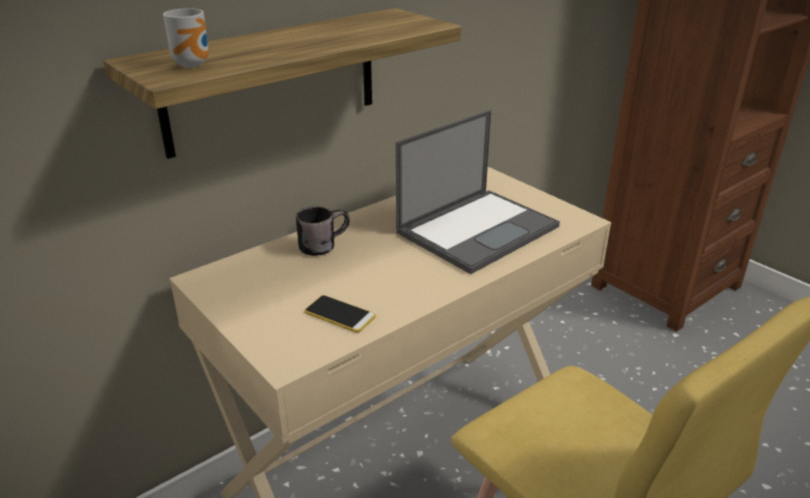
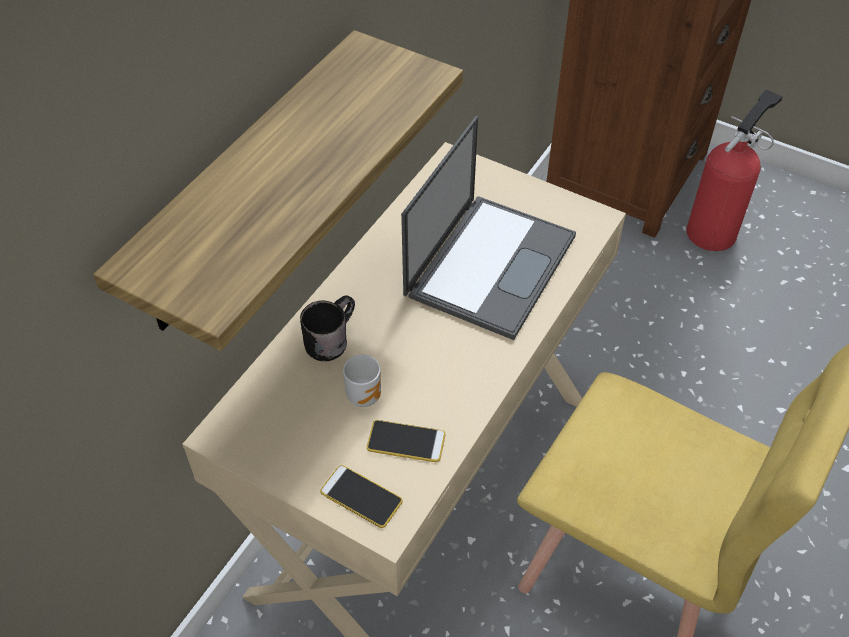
camera: 20 degrees left, 20 degrees up
mug [163,8,209,68] -> mug moved to [343,355,381,407]
none -> phone [320,465,403,528]
none -> fire extinguisher [687,89,783,251]

